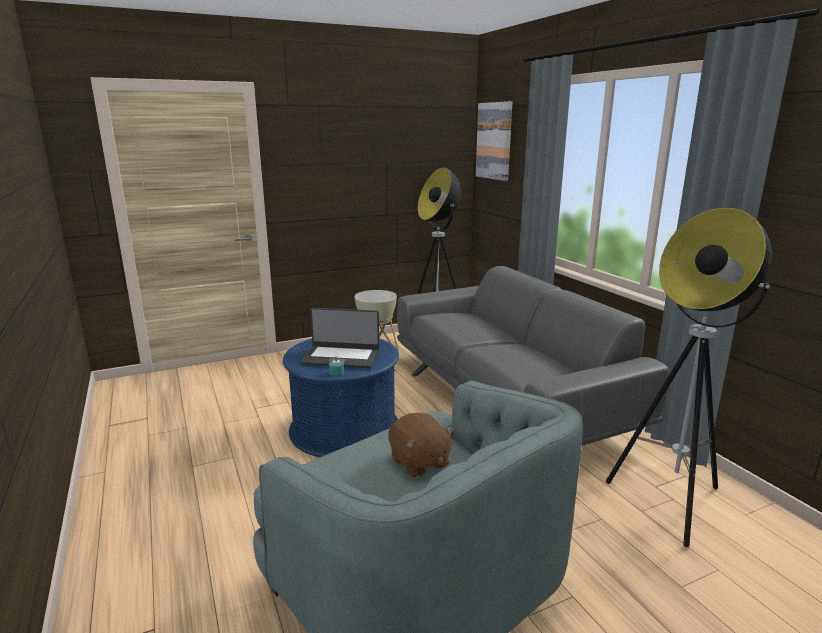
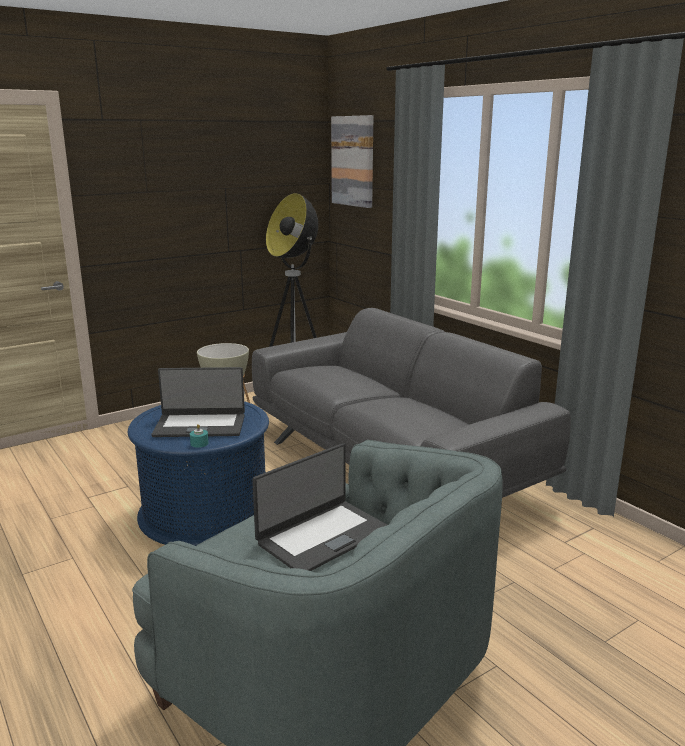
camera: 10 degrees left, 0 degrees up
brown plush toy [388,413,454,478] -> laptop [252,443,387,571]
floor lamp [606,207,772,547] -> none

